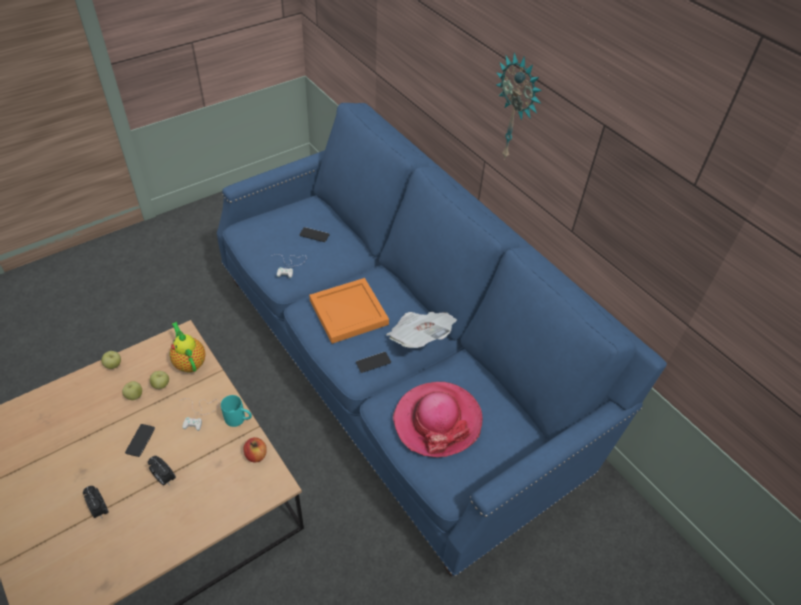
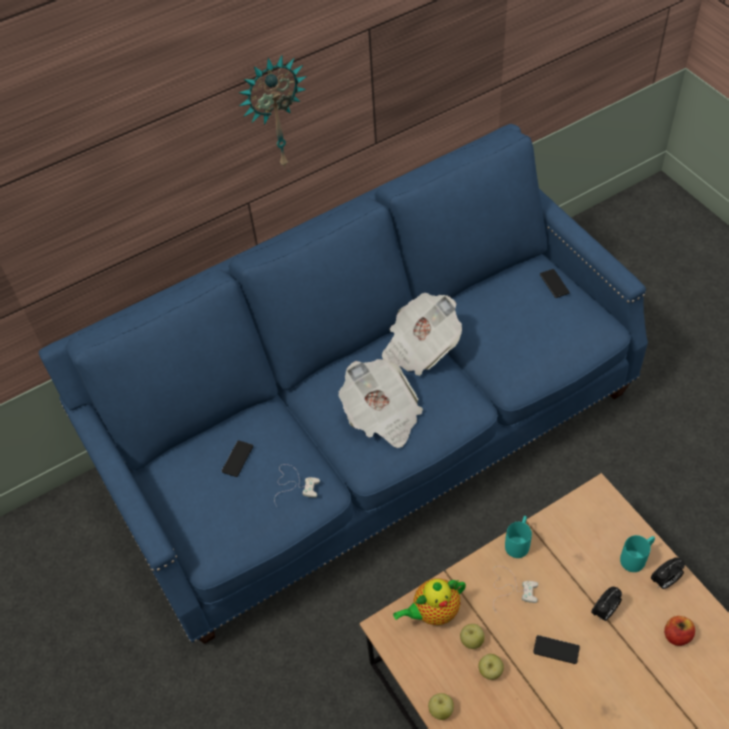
camera: 80 degrees left, 5 degrees up
alarm clock [83,486,109,518] -> alarm clock moved to [651,558,685,589]
apple [243,437,267,463] -> apple moved to [664,616,695,646]
orange tray [309,278,389,344] -> newspaper [339,359,423,448]
phone [356,352,391,373] -> phone moved to [540,269,570,298]
hat [393,382,483,457] -> none
none -> turquoise mug [620,535,655,572]

